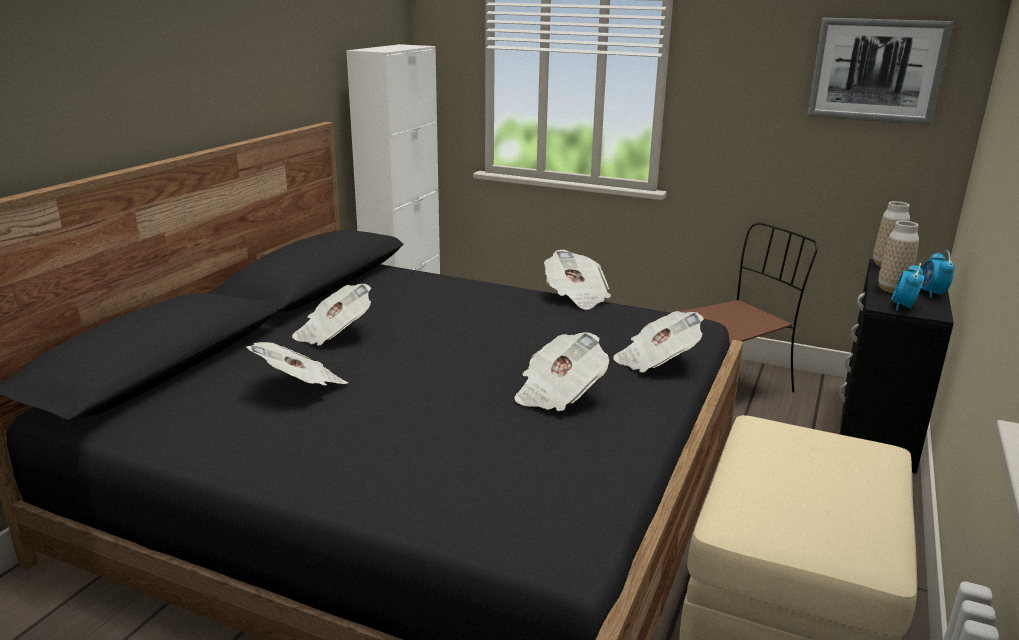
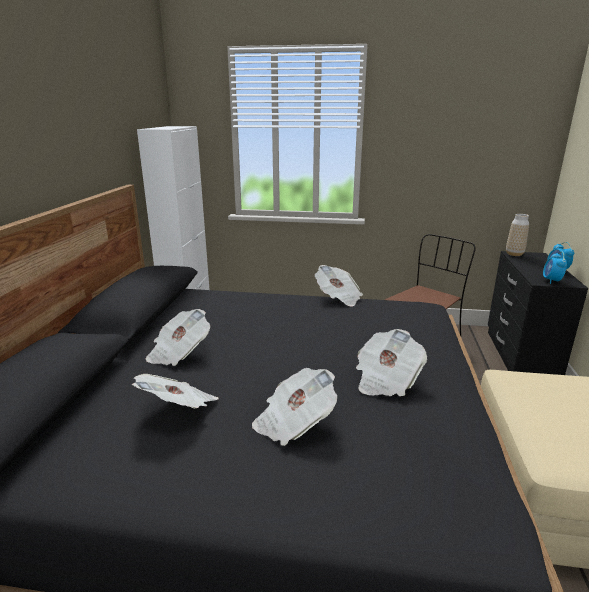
camera: 15 degrees left, 0 degrees up
newspaper [613,311,704,373] -> newspaper moved to [252,368,337,446]
picture [807,18,953,125] -> none
vase [878,221,919,293] -> none

